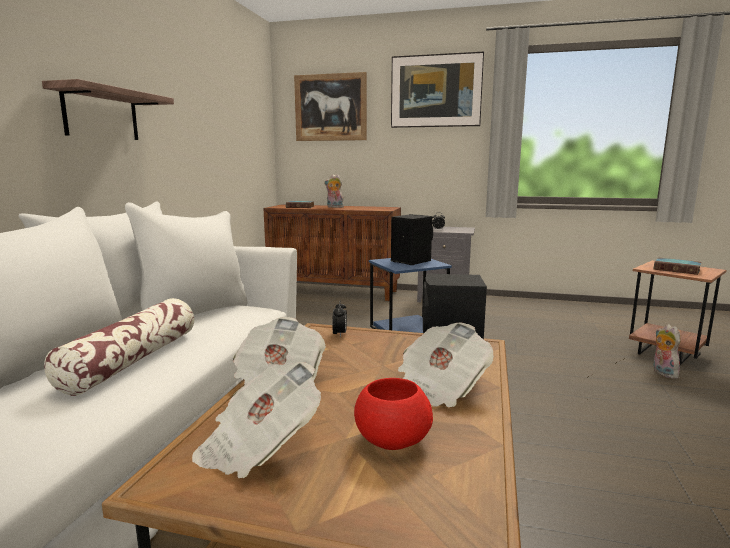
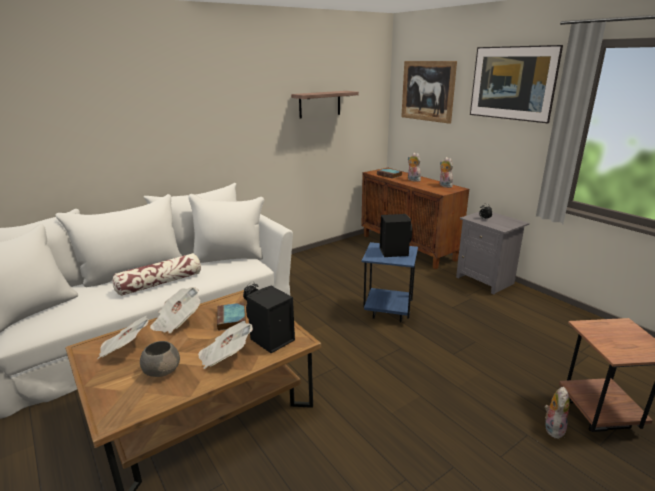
camera: 40 degrees right, 10 degrees up
shelf [42,79,174,140] -> shelf moved to [291,91,359,118]
red bowl [354,378,433,450] -> grey bowl [140,341,180,377]
book [653,258,702,275] -> book moved to [217,303,246,331]
none -> plush toy [439,157,453,188]

